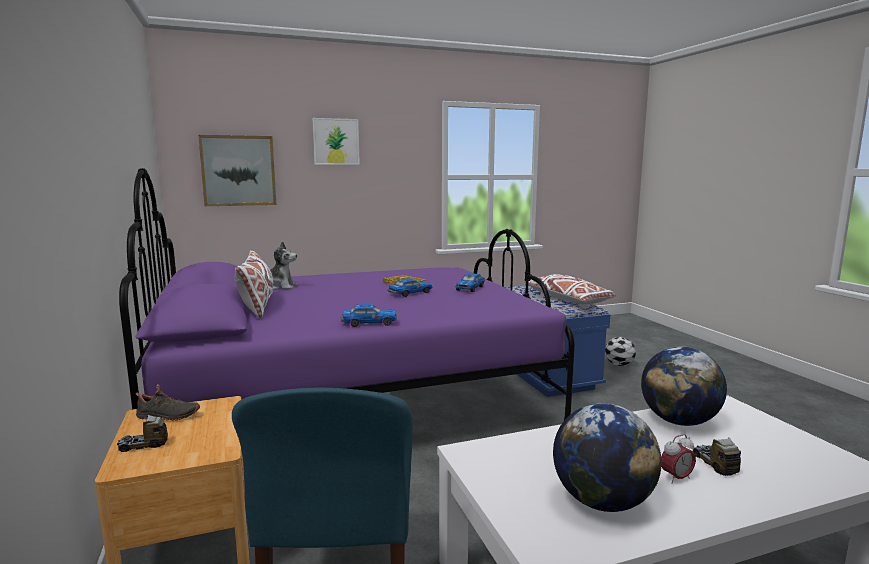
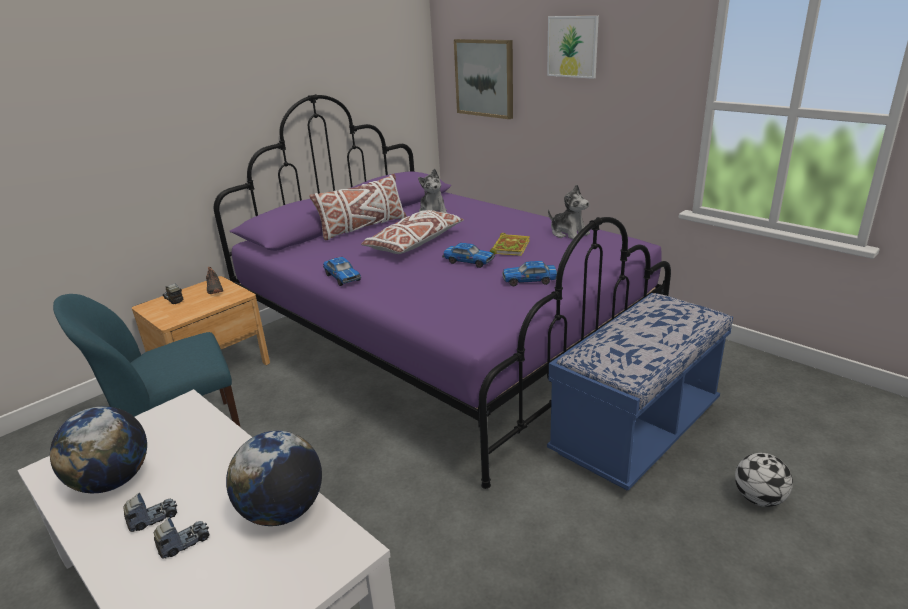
camera: 65 degrees right, 15 degrees up
white pillow [524,274,616,305] -> white pillow moved to [361,210,464,254]
alarm clock [661,434,696,484] -> toy truck [123,493,177,532]
none -> plush toy [548,185,590,239]

